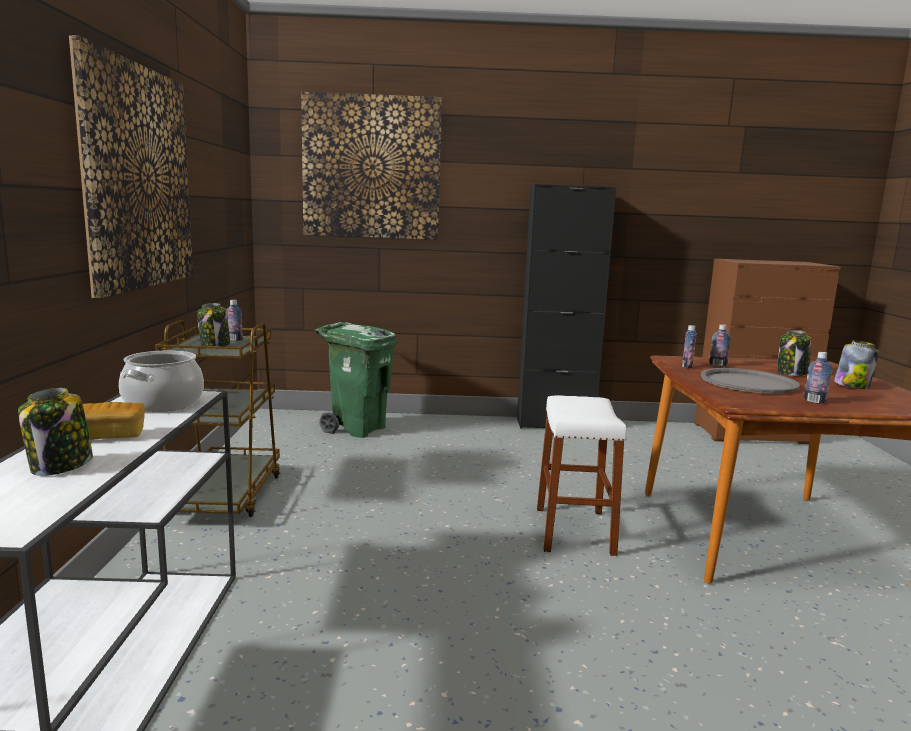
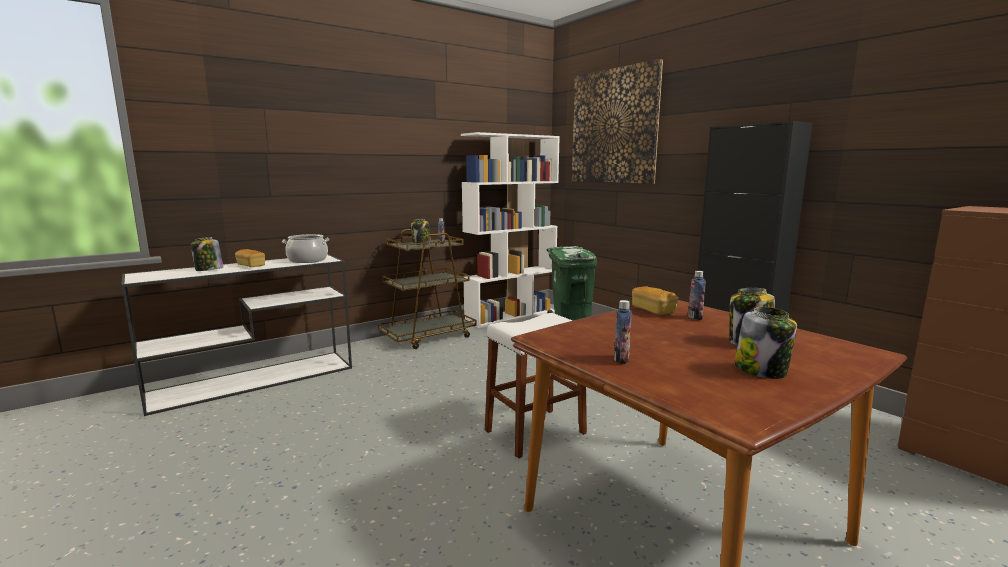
camera: 55 degrees right, 0 degrees up
picture [69,35,193,298] -> none
bottle [682,325,697,369] -> bread [632,287,678,315]
grey tray [701,368,800,394] -> none
none -> white bookcase [461,132,560,328]

